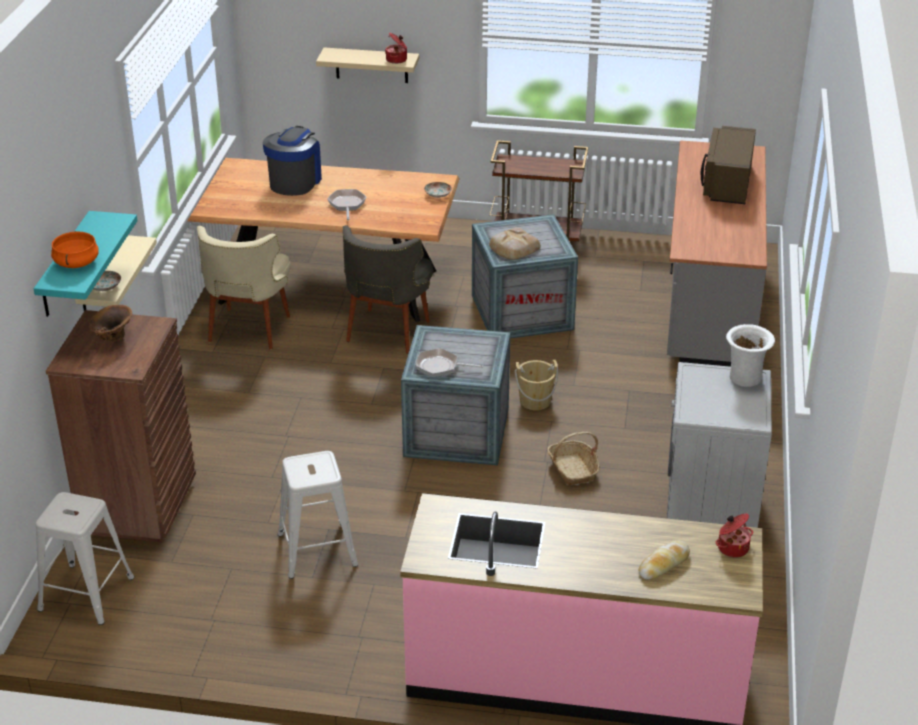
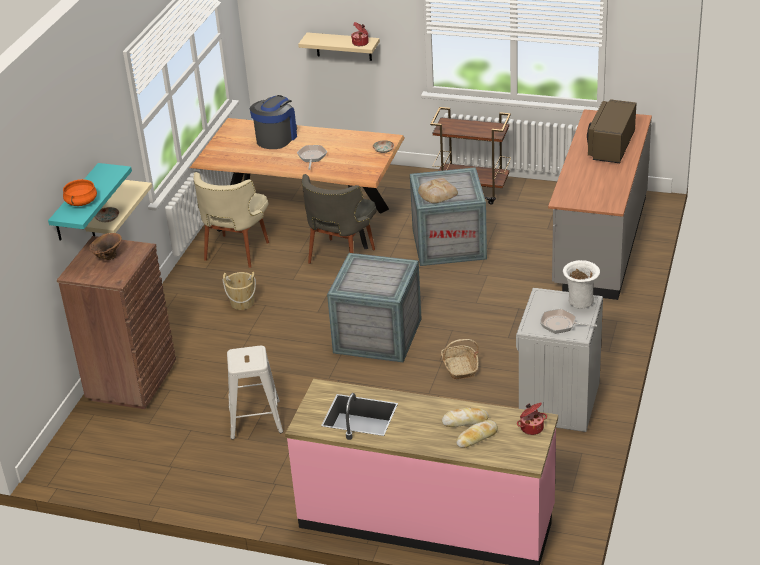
camera: 10 degrees right, 0 degrees up
white stool [36,492,134,625] -> none
frying pan [415,348,483,377] -> frying pan moved to [540,309,597,334]
beige bucket [515,360,558,410] -> beige bucket moved to [223,272,256,310]
none -> bread [442,408,489,427]

